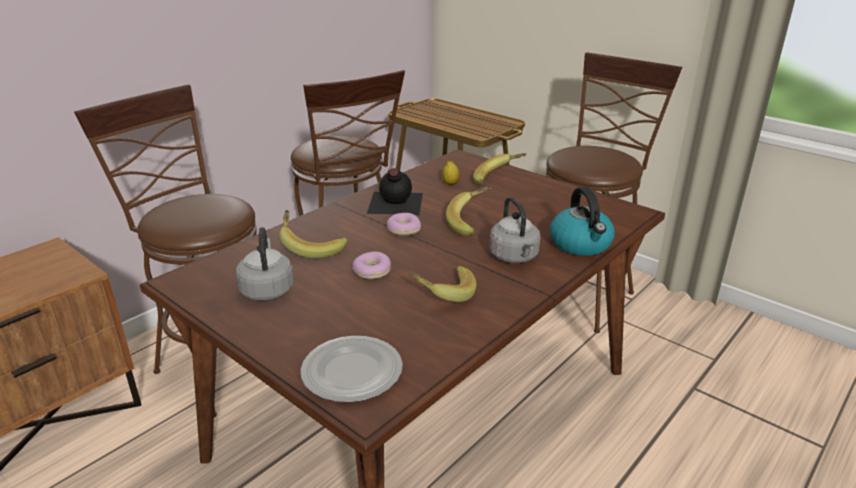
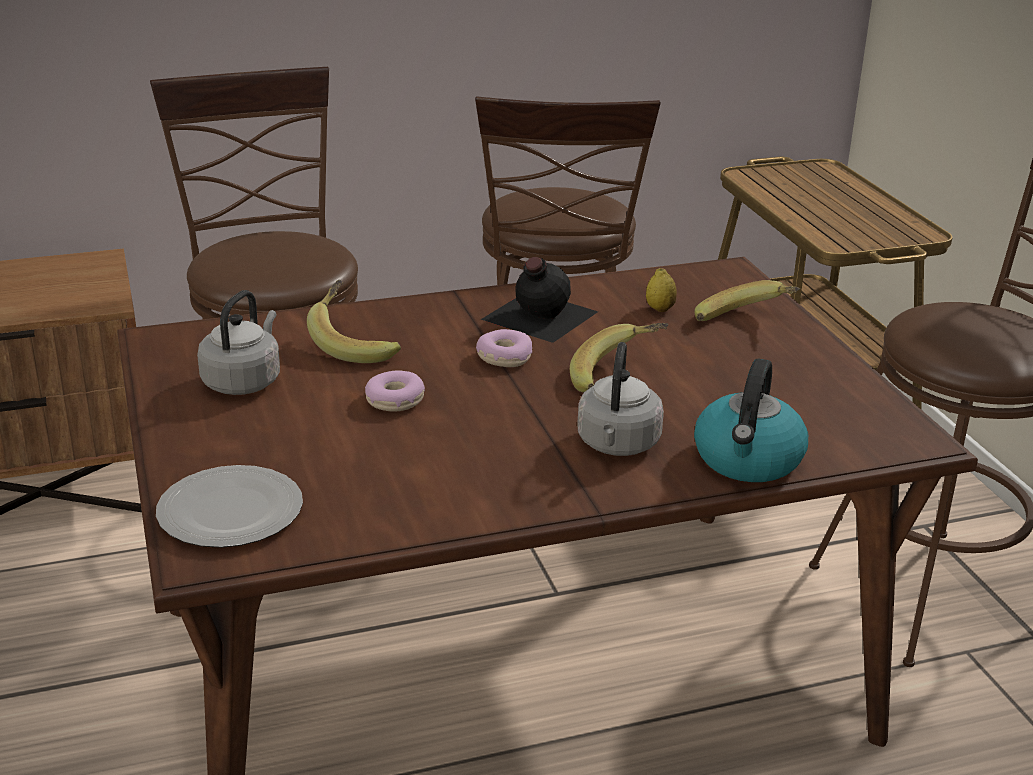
camera: 30 degrees right, 0 degrees up
banana [409,266,477,302] -> none

